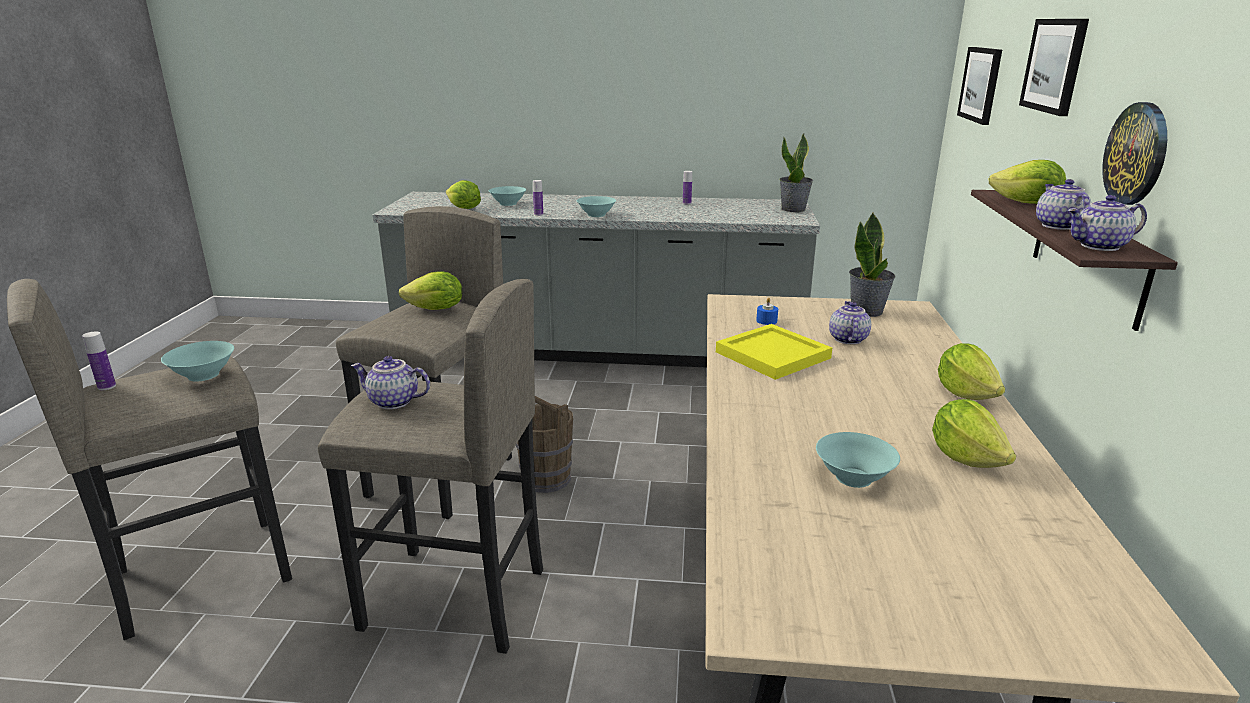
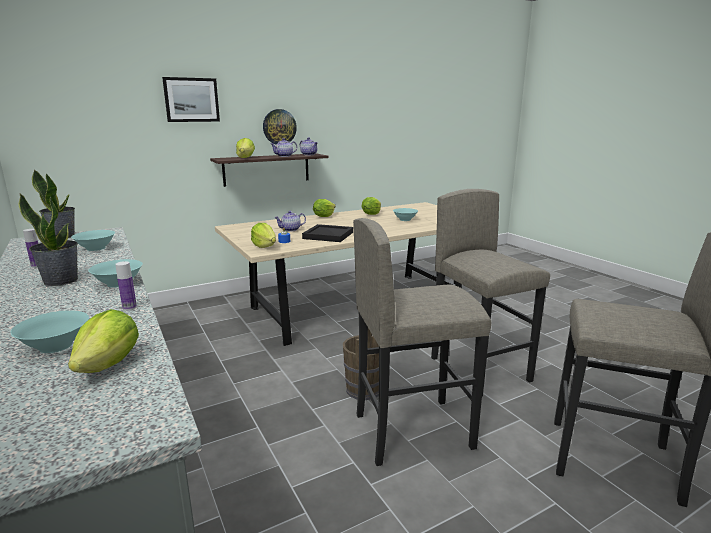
camera: 125 degrees left, 5 degrees down
bottle [82,331,116,390] -> none
turquoise bowl [161,341,234,381] -> turquoise bowl moved to [71,230,115,251]
teapot [351,356,430,409] -> none
lettuce [399,271,462,310] -> lettuce moved to [251,223,276,248]
yellow tray [716,324,832,380] -> black tray [302,224,353,242]
potted plant [849,213,895,317] -> potted plant moved to [18,194,78,286]
picture [957,47,1002,125] -> none

